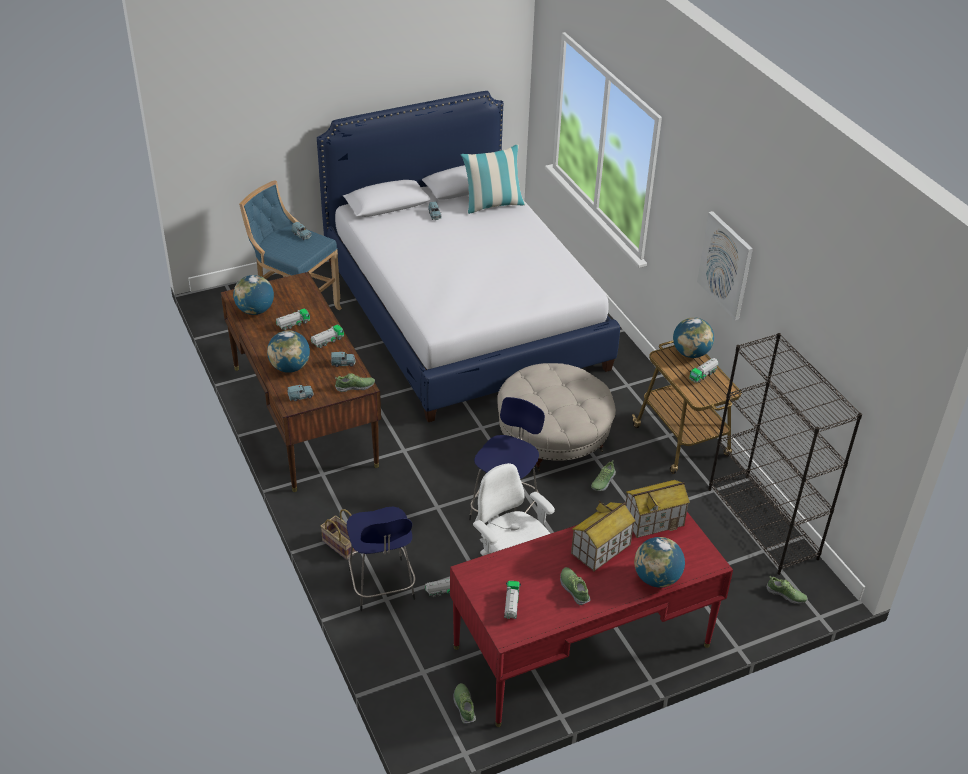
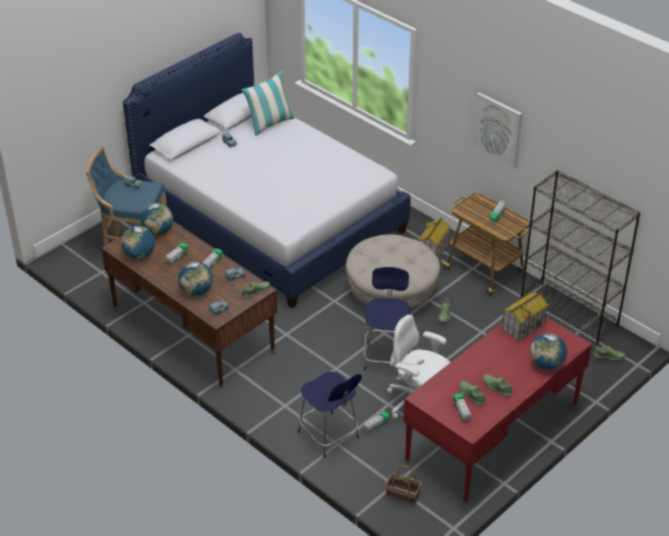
camera: 20 degrees left, 0 degrees up
basket [320,509,356,560] -> basket moved to [386,466,421,506]
shoe [453,683,476,724] -> shoe moved to [460,381,486,406]
toy house [571,501,636,571] -> toy house moved to [418,218,450,259]
globe [673,317,714,358] -> globe moved to [141,203,173,235]

